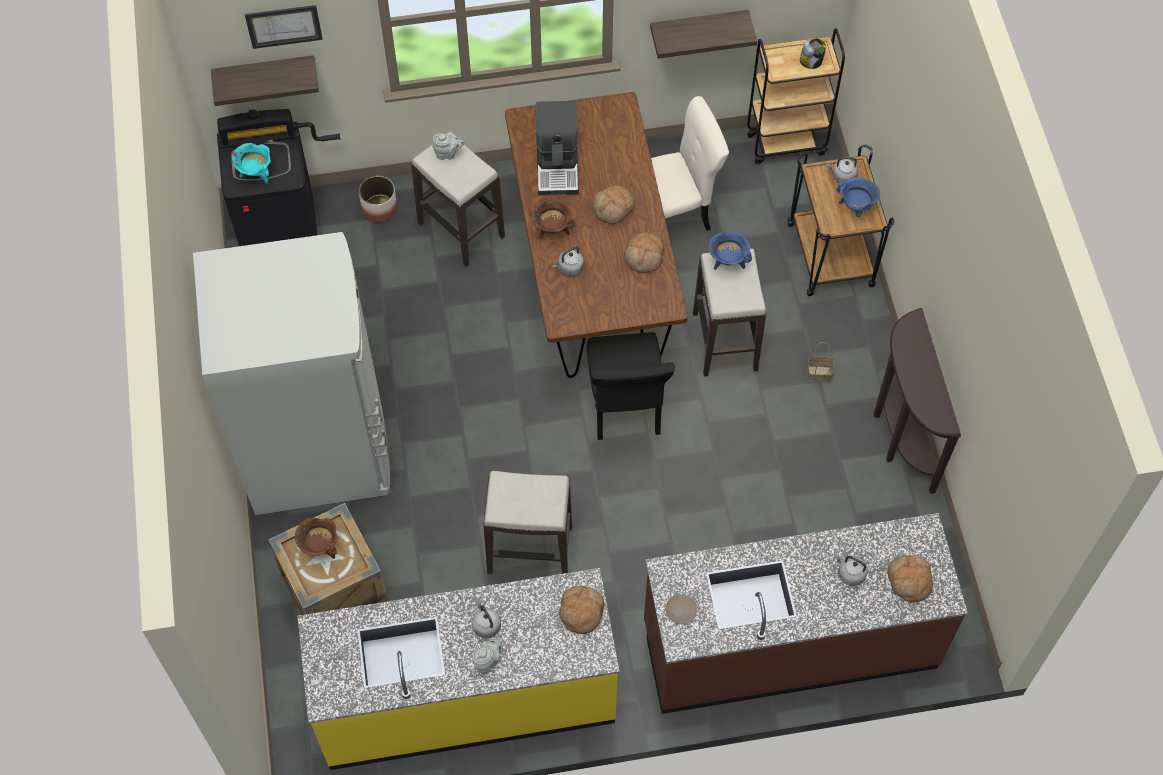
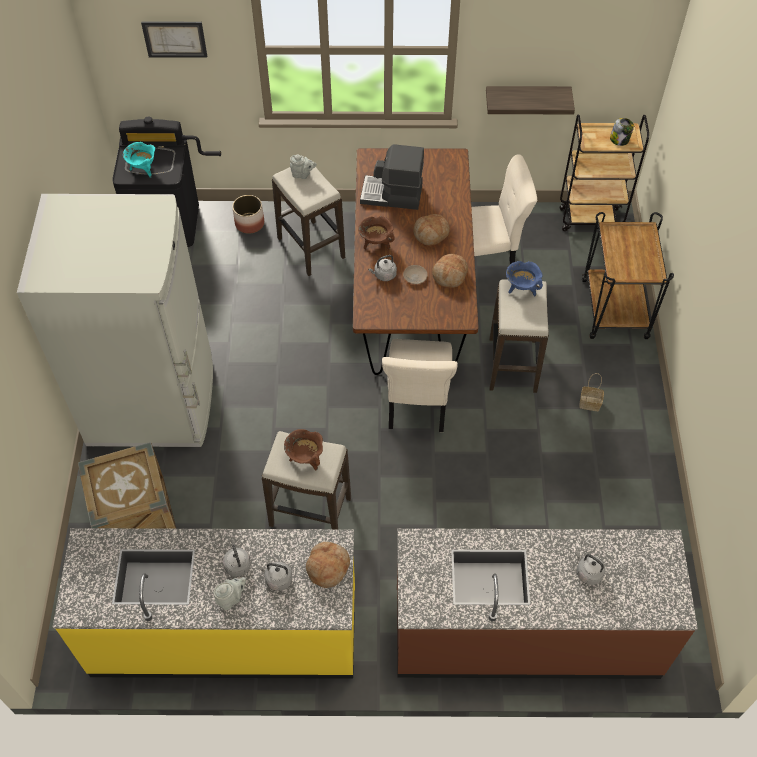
camera: 10 degrees right, 5 degrees down
shelf [211,55,319,106] -> none
brown cooking pot [295,518,338,559] -> brown cooking pot moved to [284,429,323,471]
coffee machine [536,101,578,195] -> coffee machine turned 90 degrees clockwise [360,144,424,210]
black chair [587,332,675,440] -> beige chair [382,339,458,432]
beige plate [665,594,697,624] -> beige plate moved to [403,265,428,284]
grey kettle [827,157,858,184] -> grey kettle moved to [257,562,293,591]
blue cooking pot [836,177,880,217] -> none
brown console table [874,308,961,494] -> none
bread [887,555,933,602] -> none

